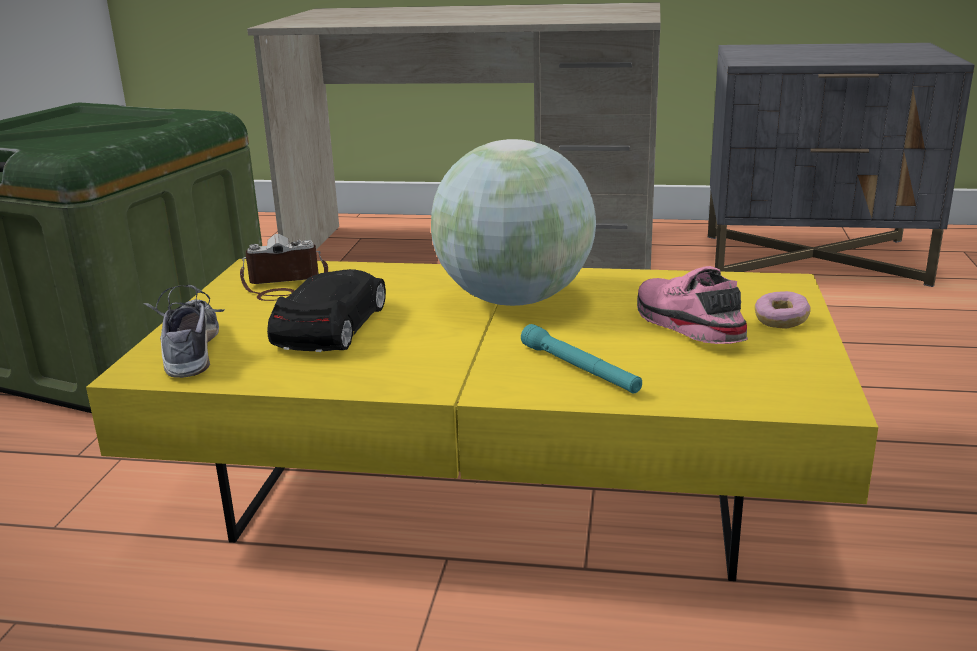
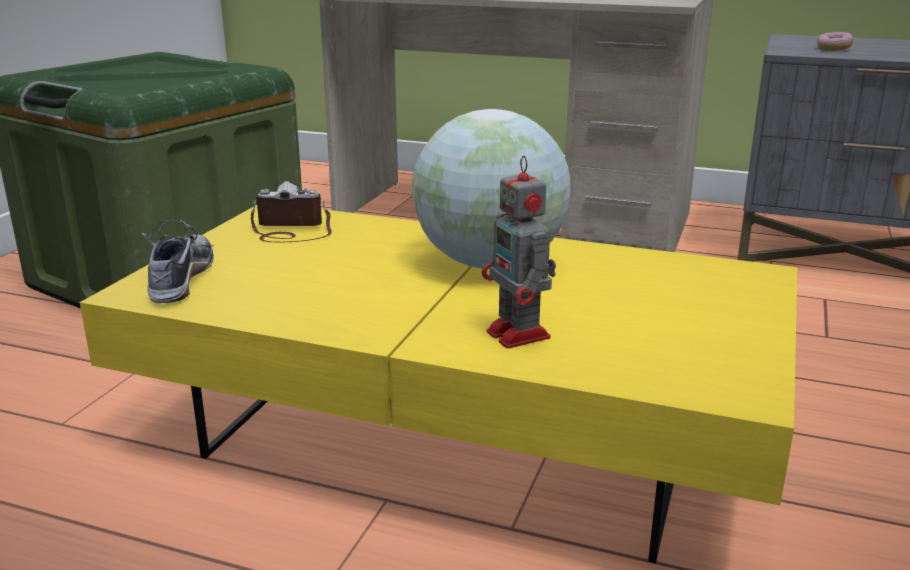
camera: 10 degrees right, 0 degrees up
black toy car [267,269,386,352] -> none
turquoise flashlight [521,324,642,393] -> toy robot [482,156,556,349]
pink shoe [637,266,748,344] -> none
donut [755,291,811,329] -> donut moved to [817,32,853,51]

